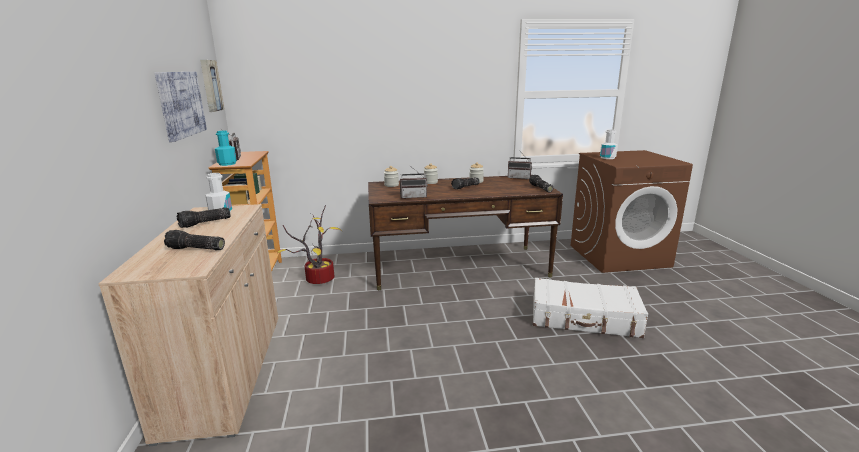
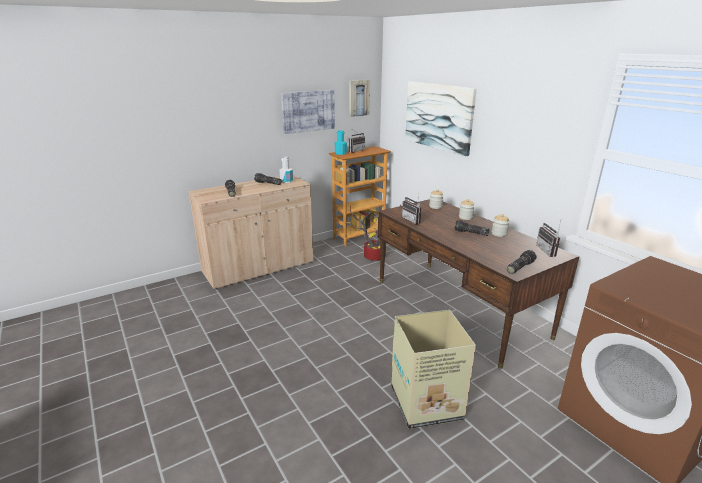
camera: 65 degrees right, 5 degrees up
white suitcase [533,278,648,338] -> cardboard box [391,310,476,429]
white bottle [600,129,618,159] -> none
none -> picture [405,81,477,156]

